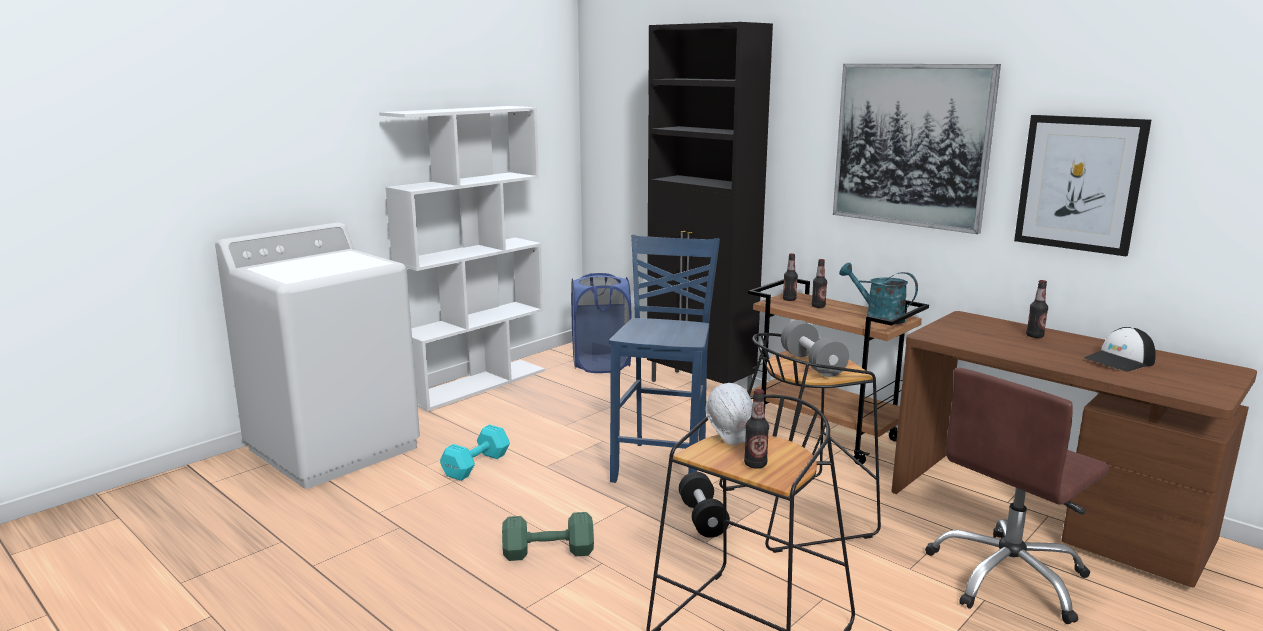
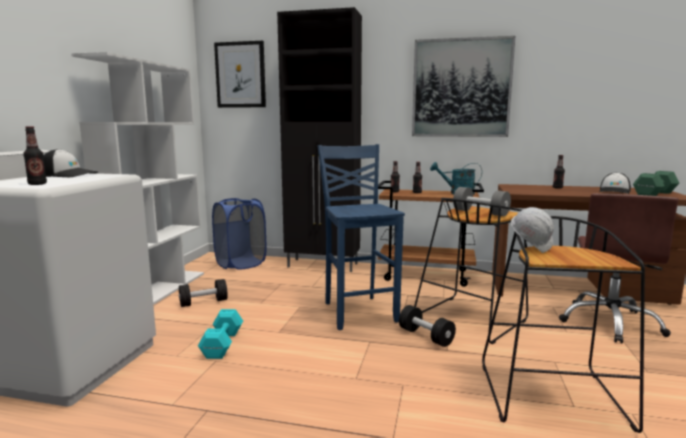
camera: 30 degrees left, 5 degrees down
green dumbbell [502,512,594,561] -> green dumbbell moved to [633,171,679,196]
bottle [744,389,769,468] -> bottle moved to [23,126,47,185]
picture [1014,115,1151,256] -> picture moved to [214,41,266,108]
none -> cap [43,149,98,177]
none -> black dumbbell [179,279,228,307]

